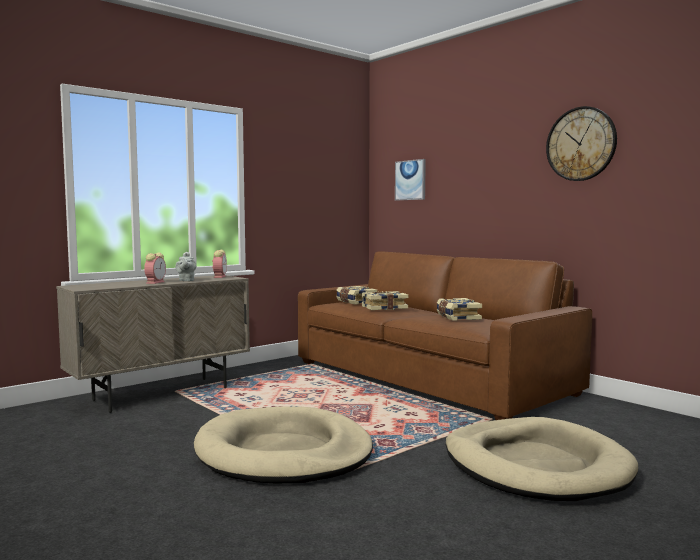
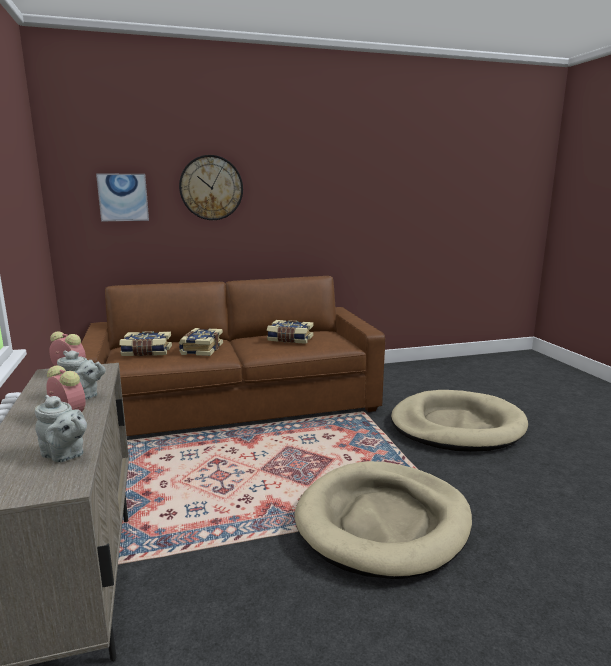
camera: 65 degrees left, 10 degrees up
wall clock [546,106,617,181] -> wall clock moved to [179,155,243,220]
none -> grey teapot [35,395,87,462]

